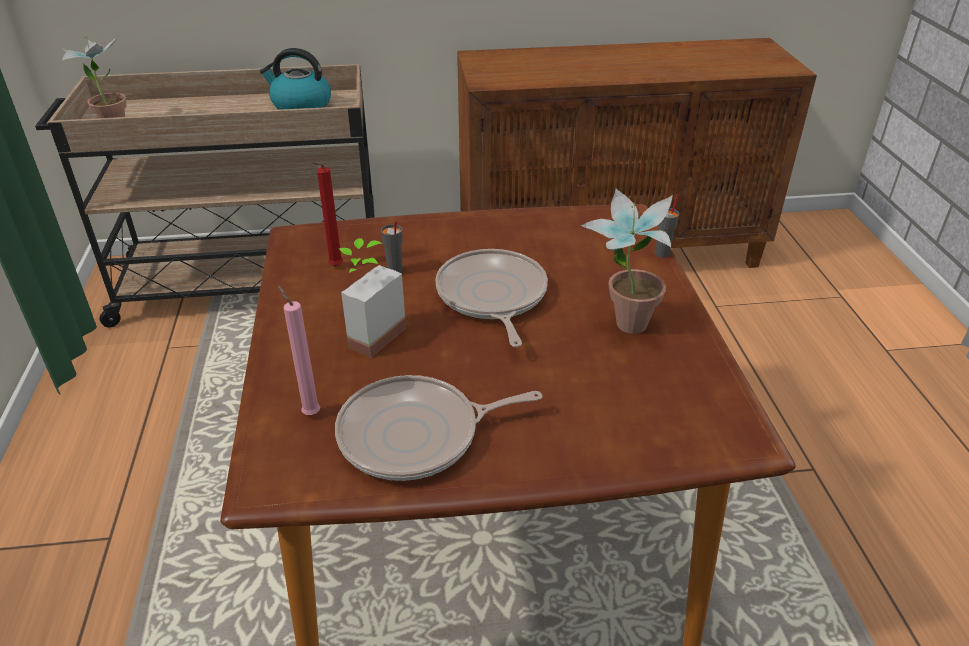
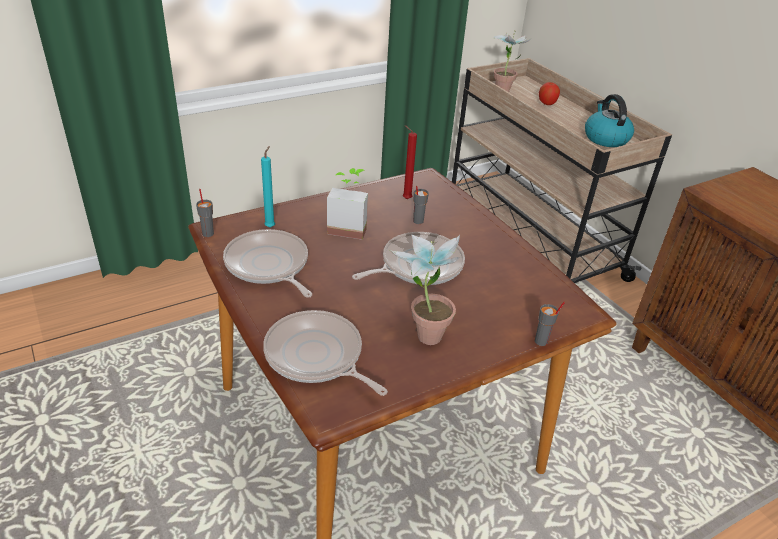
camera: 65 degrees right, 0 degrees up
pink candle [278,286,320,415] -> turquoise candle [261,146,275,227]
none -> grey cup [196,189,214,237]
none -> frying pan [263,310,388,396]
none -> apple [539,82,560,105]

